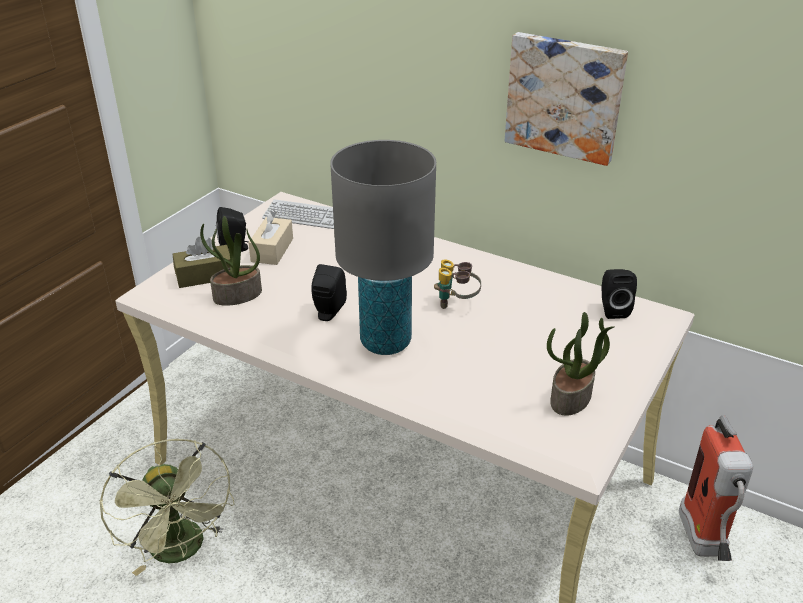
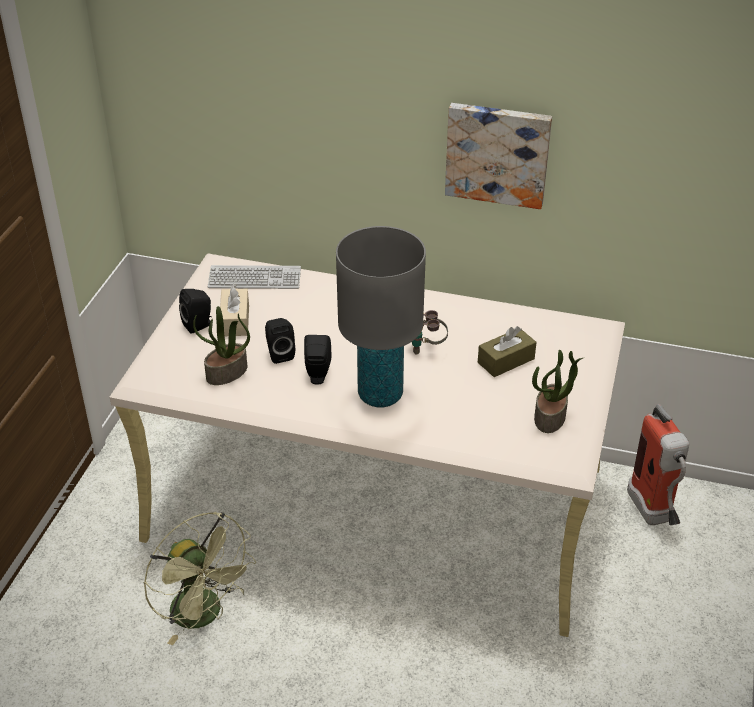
camera: 15 degrees left, 5 degrees up
brown tissue box [172,237,230,288] -> brown tissue box moved to [478,326,536,377]
black speaker [602,269,637,319] -> black speaker moved to [265,318,295,364]

